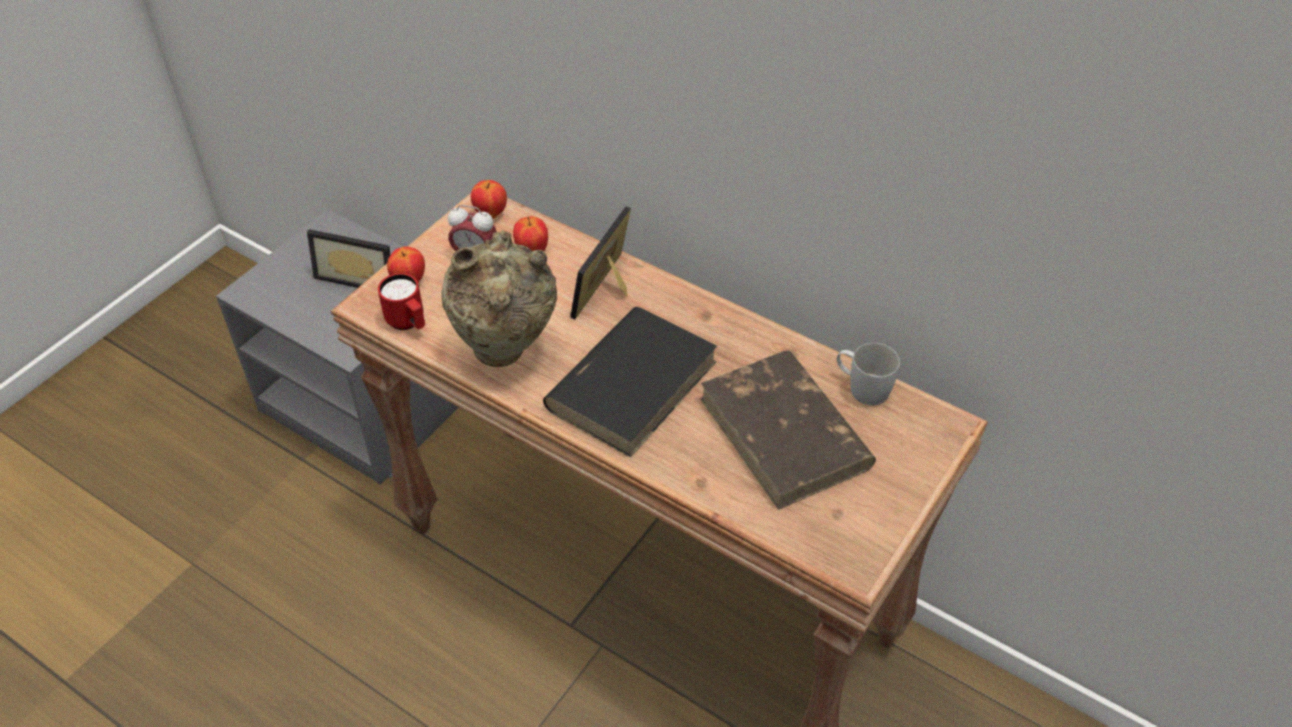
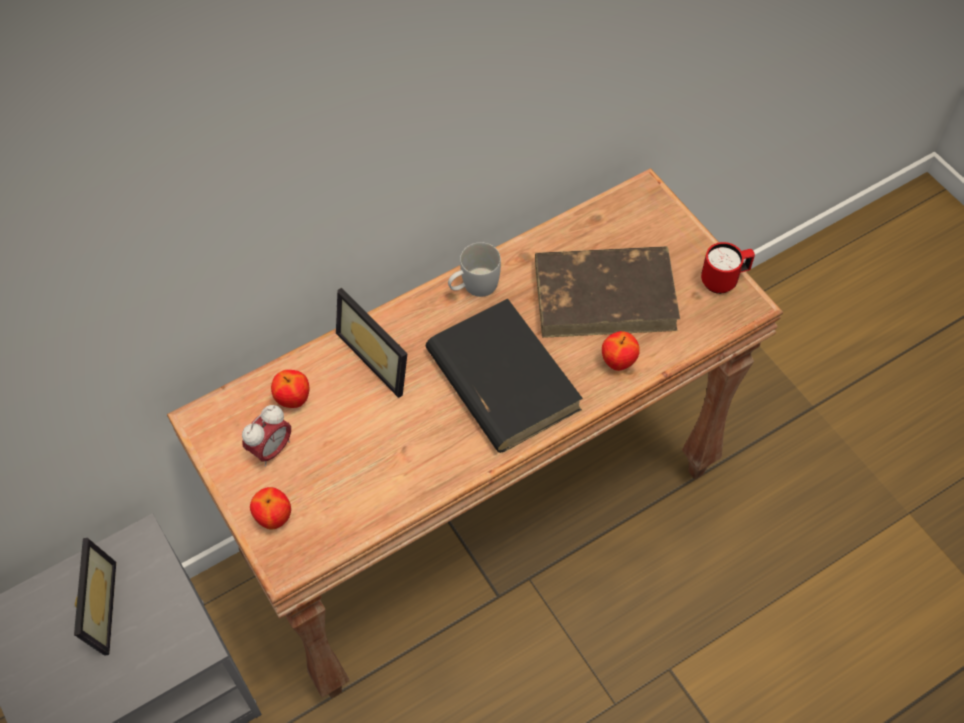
camera: 65 degrees left, 10 degrees up
picture frame [307,229,390,288] -> picture frame turned 45 degrees counterclockwise [74,538,116,656]
red mug [378,273,425,330] -> red mug moved to [701,242,755,294]
beige vase [441,230,557,367] -> none
apple [471,180,507,219] -> apple moved to [602,331,640,371]
white mug [837,343,900,405] -> white mug moved to [448,242,501,297]

